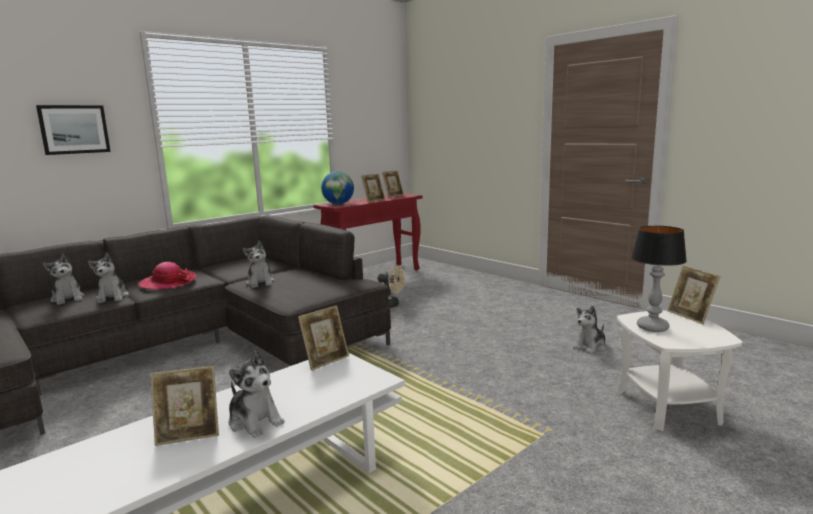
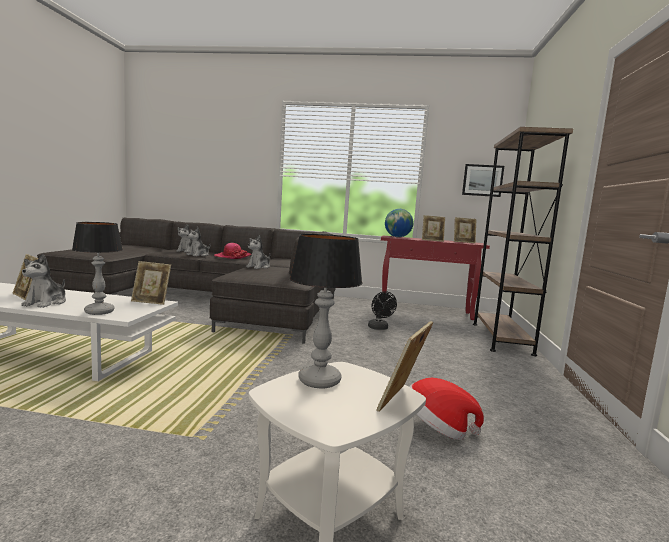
camera: 50 degrees right, 5 degrees down
picture [36,105,111,155] -> picture moved to [462,164,504,197]
beige fan [378,265,405,308] -> black fan [368,291,397,330]
plush toy [573,306,606,354] -> hat [409,378,484,440]
none -> table lamp [72,222,123,315]
none -> brown bookcase [473,127,573,356]

